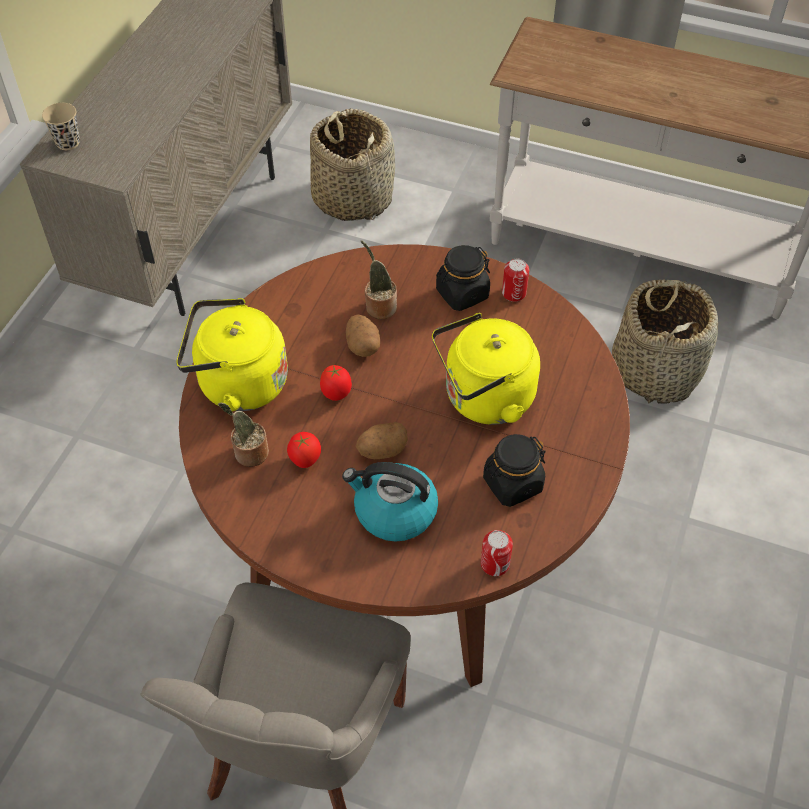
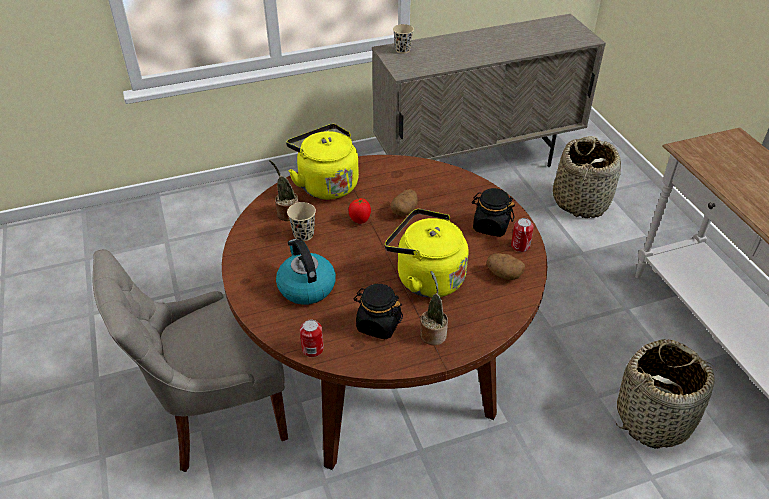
camera: 50 degrees right, 10 degrees down
tomato [287,432,321,468] -> beige cup [287,202,316,241]
potato [356,422,408,459] -> potato moved to [487,253,525,280]
potted plant [361,240,397,319] -> potted plant moved to [420,271,448,345]

